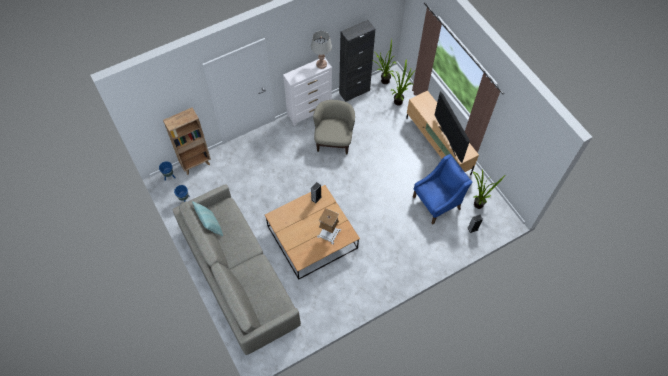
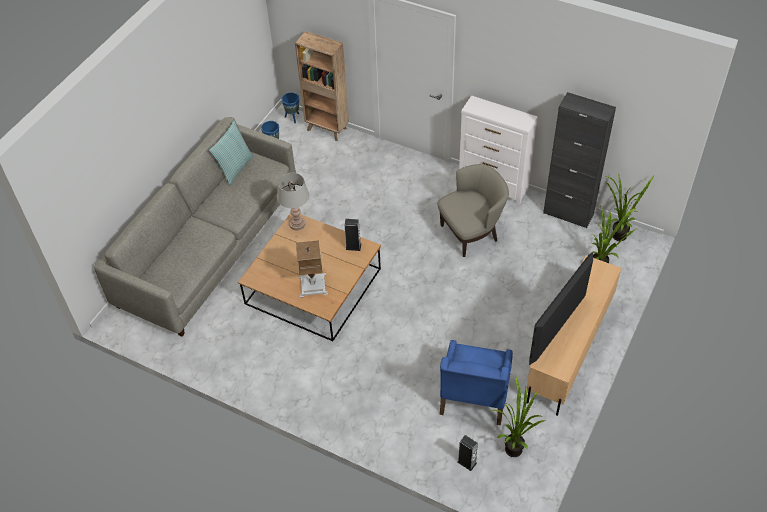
camera: 60 degrees right, 10 degrees down
grey table lamp [311,31,332,69] -> grey table lamp moved to [277,173,309,231]
blue armchair [413,154,472,224] -> blue armchair turned 75 degrees clockwise [440,340,513,425]

